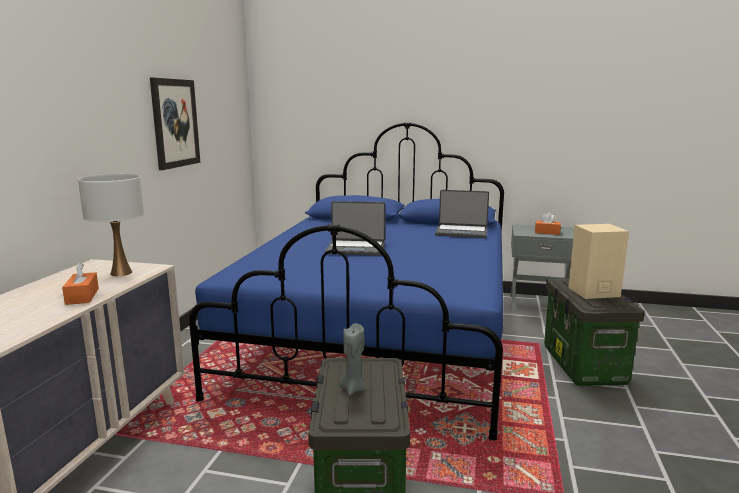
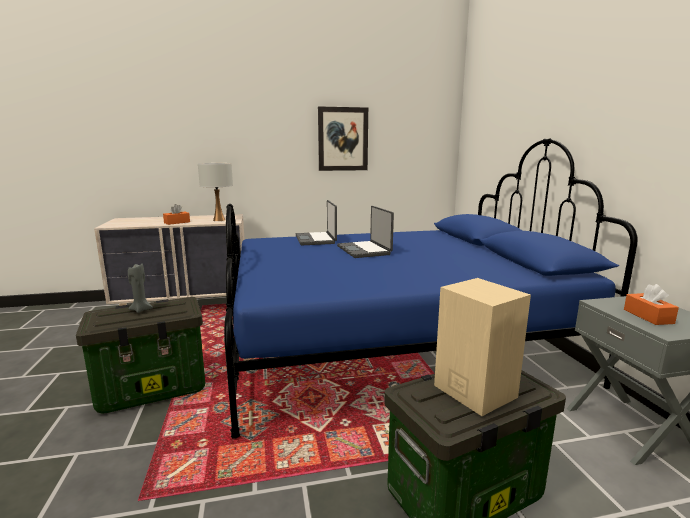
camera: 65 degrees right, 0 degrees up
laptop [435,190,489,238] -> laptop moved to [295,200,337,245]

